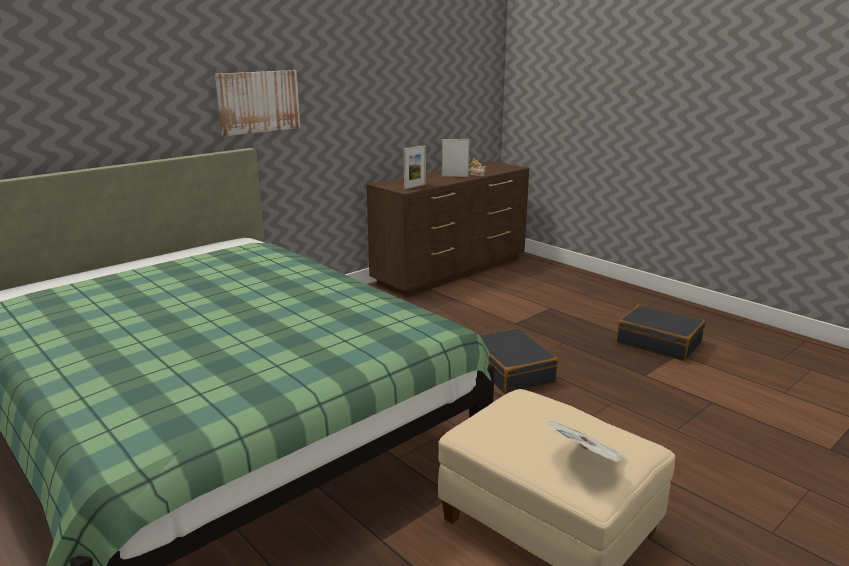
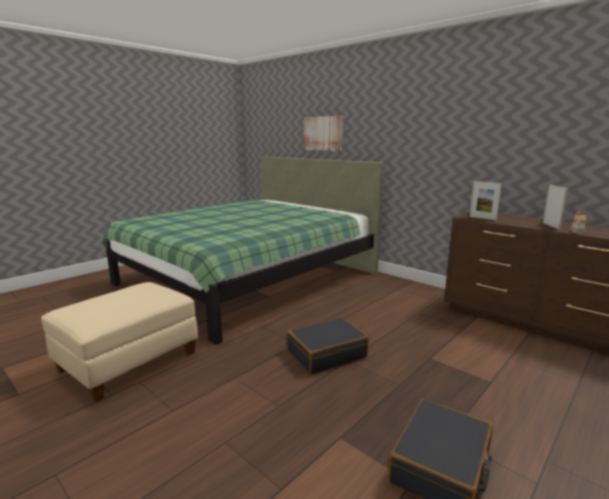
camera: 85 degrees right, 5 degrees down
picture [215,70,300,136] -> picture moved to [304,116,343,151]
newspaper [547,421,626,463] -> none

